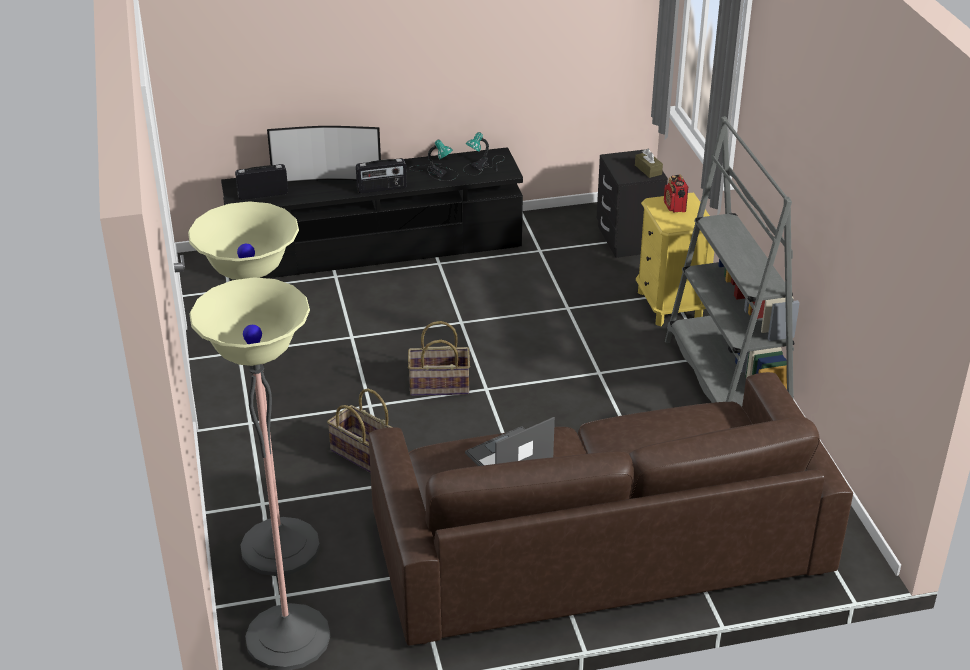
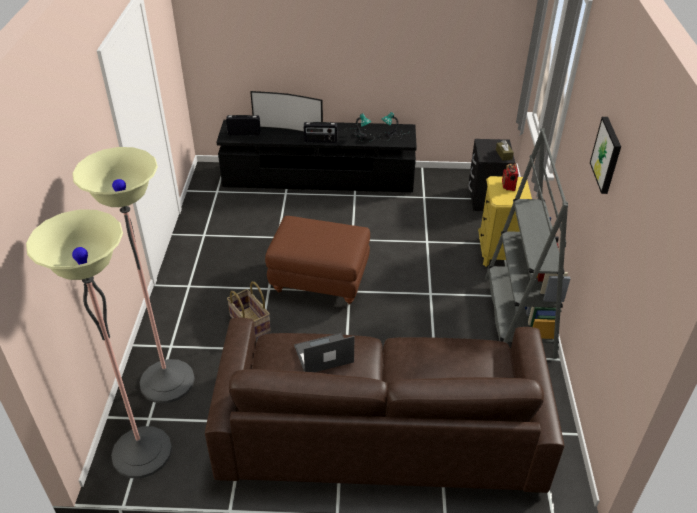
camera: 15 degrees right, 5 degrees up
basket [408,321,470,396] -> brown ottoman [265,216,370,305]
none -> picture [590,117,621,194]

